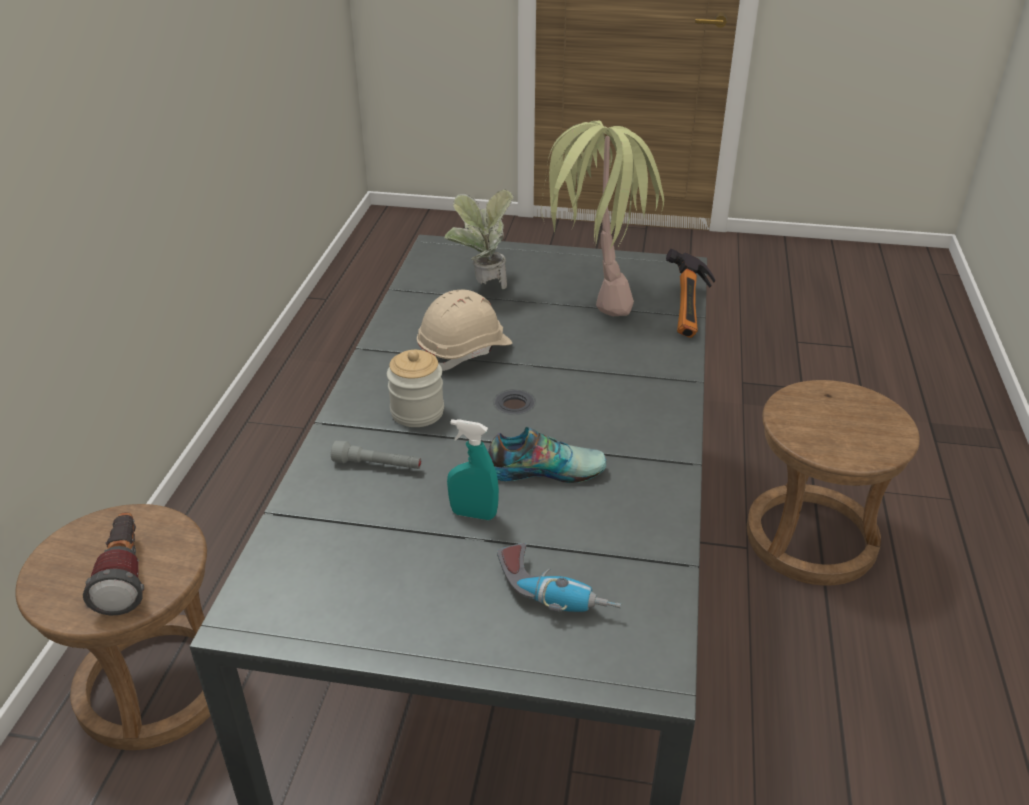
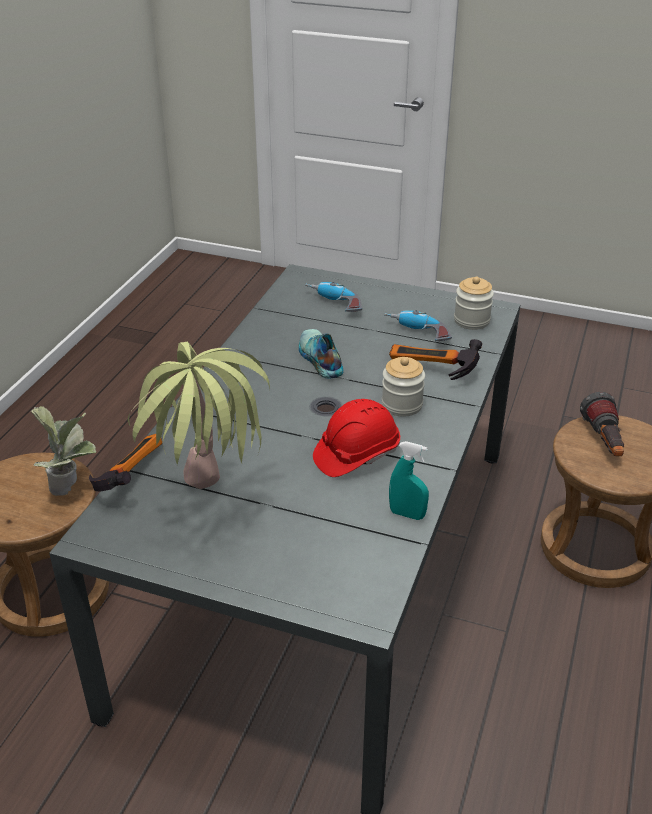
camera: 170 degrees left, 0 degrees up
grey flashlight [331,440,421,469] -> hammer [389,339,482,380]
beige hard hat [417,290,512,371] -> red hard hat [313,399,400,477]
potted plant [444,190,514,289] -> potted plant moved to [31,406,96,496]
turquoise spray bottle [447,419,499,520] -> turquoise spray bottle moved to [389,441,429,520]
shoe [488,427,606,483] -> shoe turned 60 degrees clockwise [299,329,343,379]
none -> power drill [384,310,452,341]
none -> jar [454,277,494,330]

